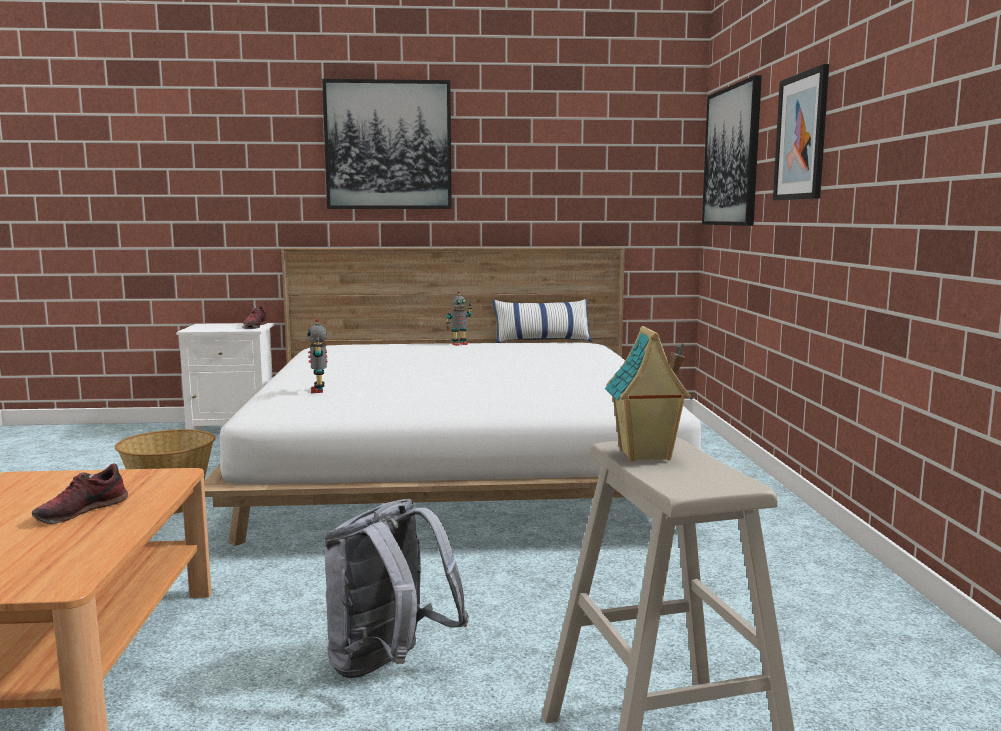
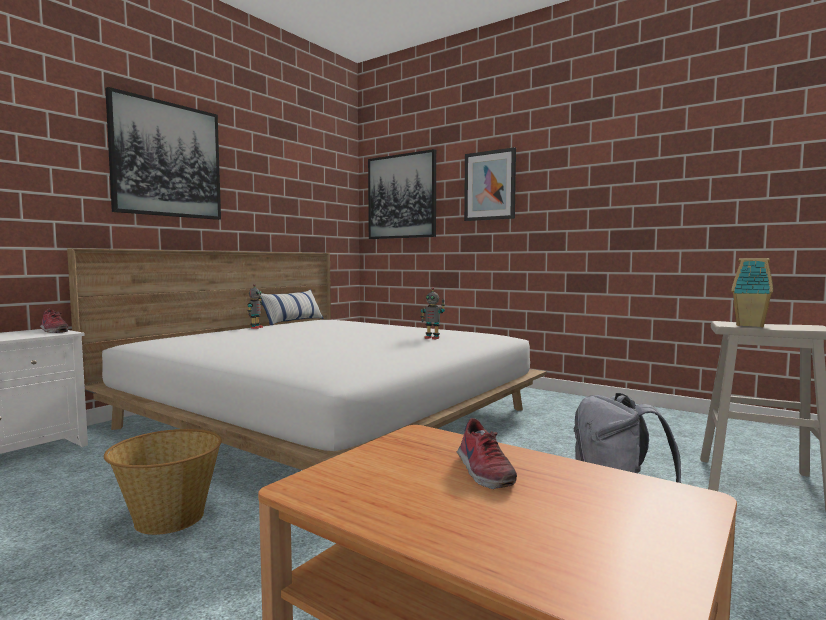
camera: 50 degrees left, 5 degrees down
toy robot [307,318,327,393] -> toy robot moved to [421,287,445,339]

